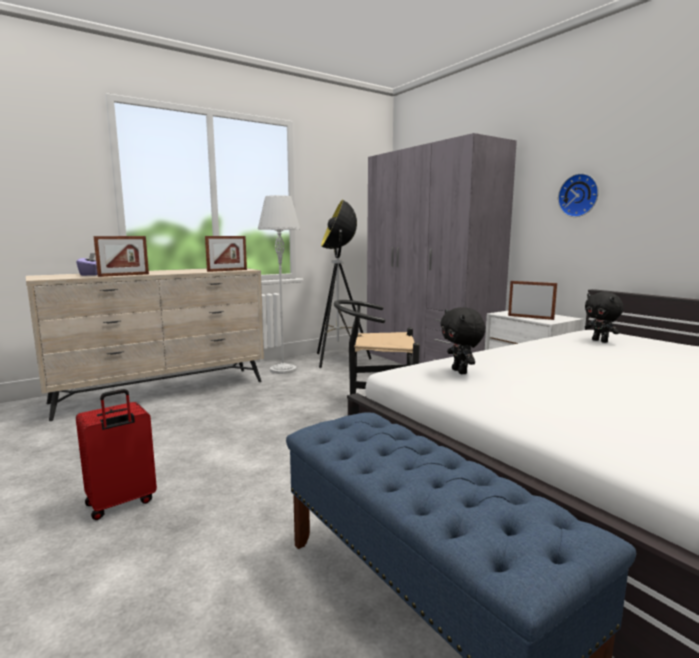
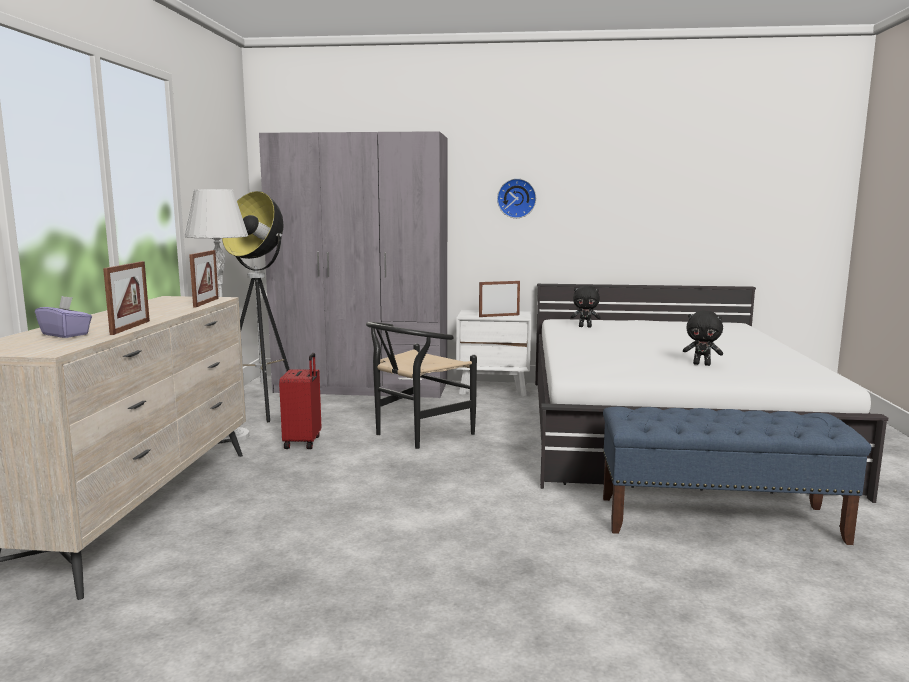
camera: 50 degrees left, 0 degrees up
red suitcase [76,389,157,520] -> red suitcase moved to [279,353,321,449]
black plush toy [441,307,486,374] -> black plush toy moved to [683,311,723,366]

